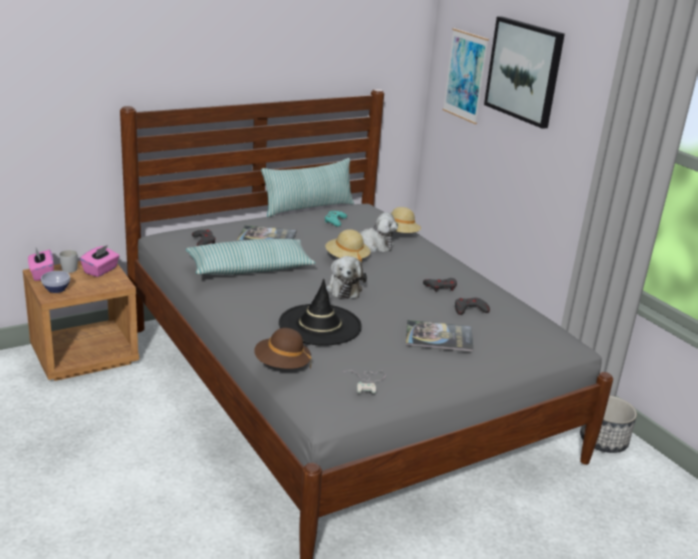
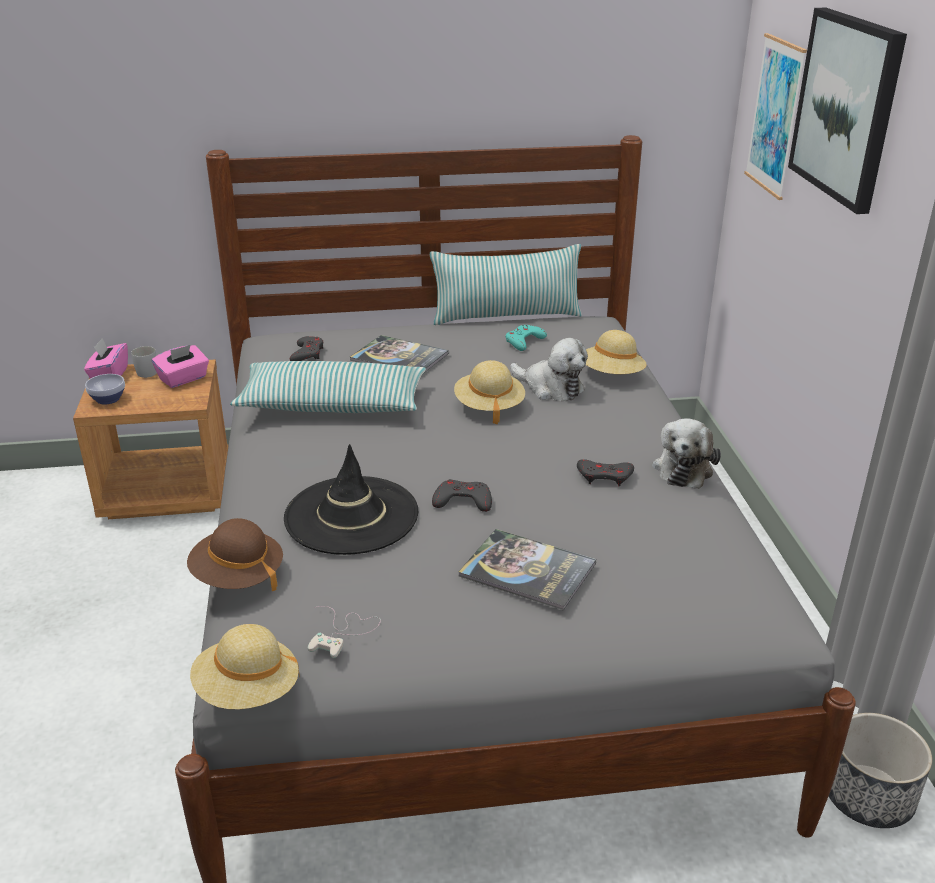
camera: 25 degrees right, 5 degrees up
plush toy [326,256,367,299] -> plush toy moved to [652,418,721,489]
grey game controller [455,298,490,315] -> grey game controller moved to [432,479,492,512]
none -> beige hat [190,624,300,709]

